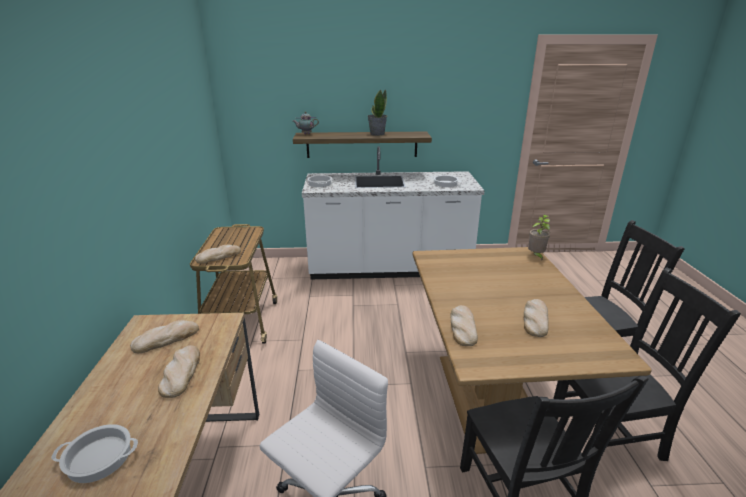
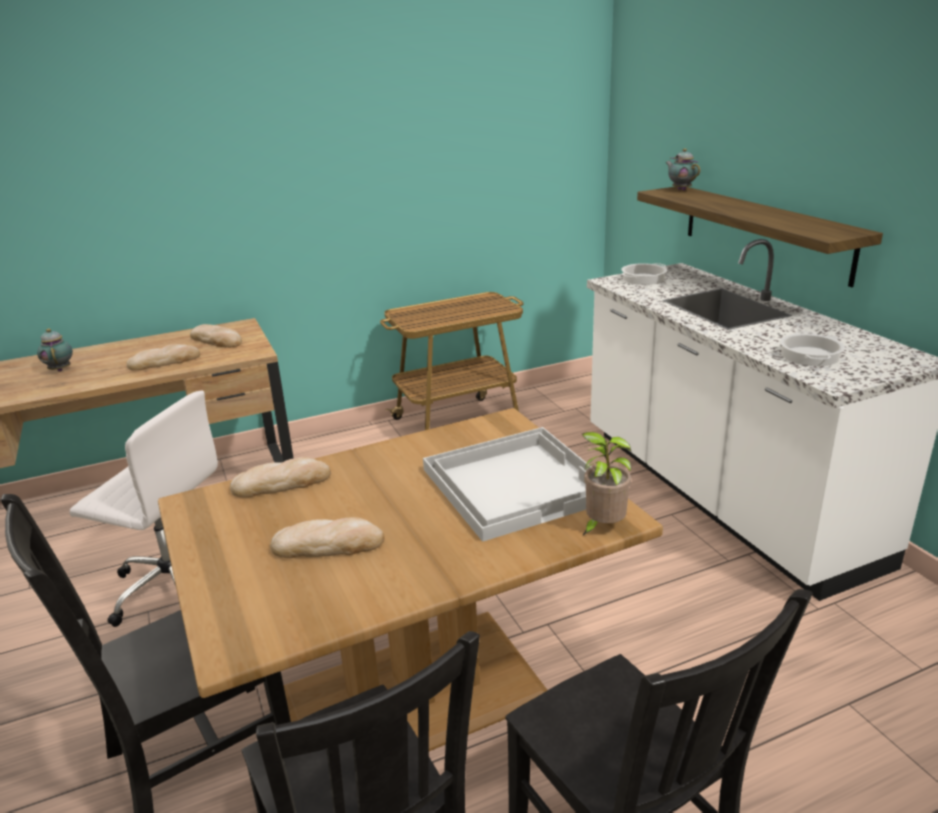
camera: 70 degrees right, 0 degrees up
cooking pot [51,424,138,483] -> teapot [37,329,73,372]
bread [195,245,241,264] -> none
potted plant [368,89,387,136] -> none
none -> white tray [423,427,591,542]

